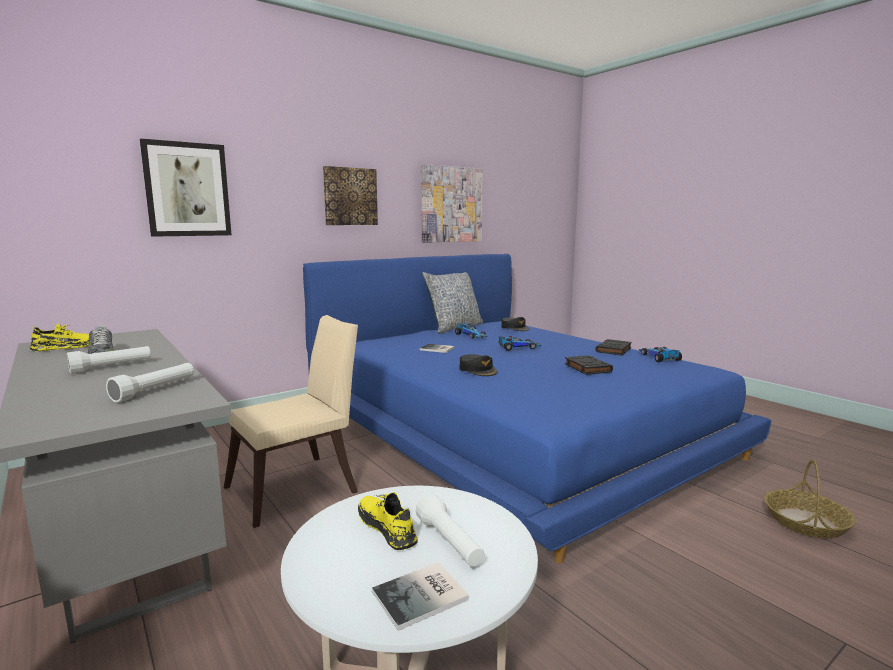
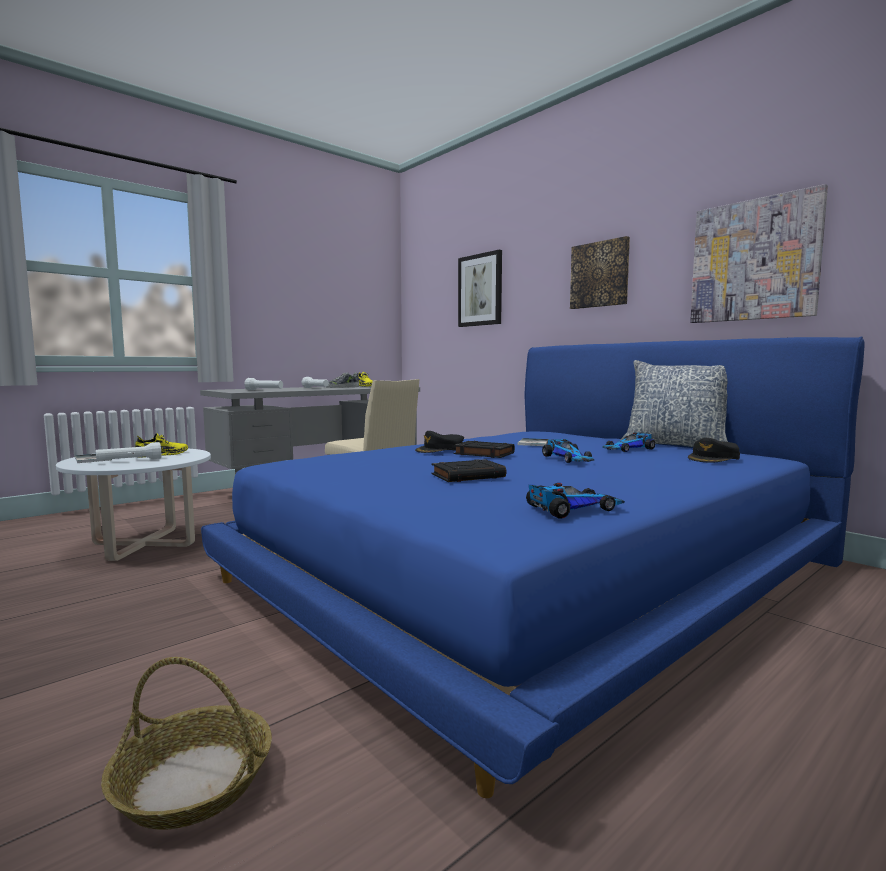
camera: 85 degrees right, 5 degrees down
black book [595,339,632,356] -> black book moved to [454,441,515,458]

